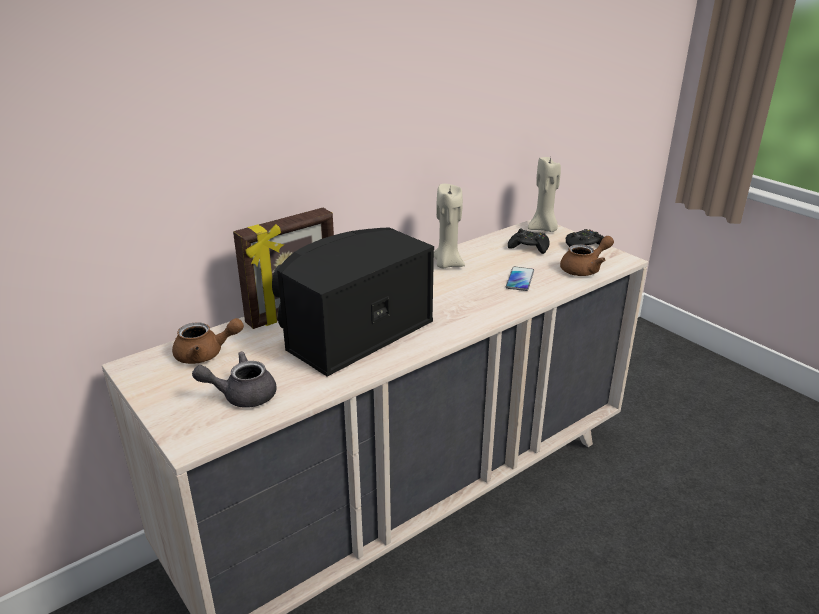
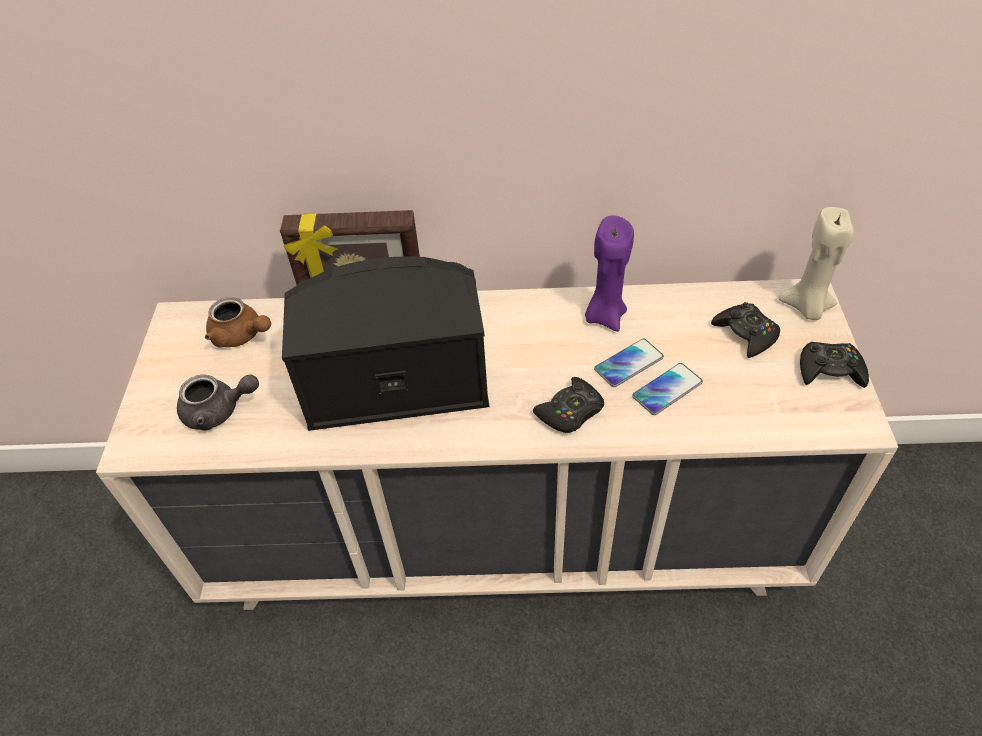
camera: 40 degrees right, 20 degrees up
grey teapot [192,351,277,408] -> grey teapot turned 150 degrees clockwise [177,374,259,430]
beige candle [434,184,465,269] -> purple candle [585,215,634,332]
brown teapot [560,236,614,276] -> none
none -> black game controller [533,377,604,433]
none -> phone [594,338,664,387]

